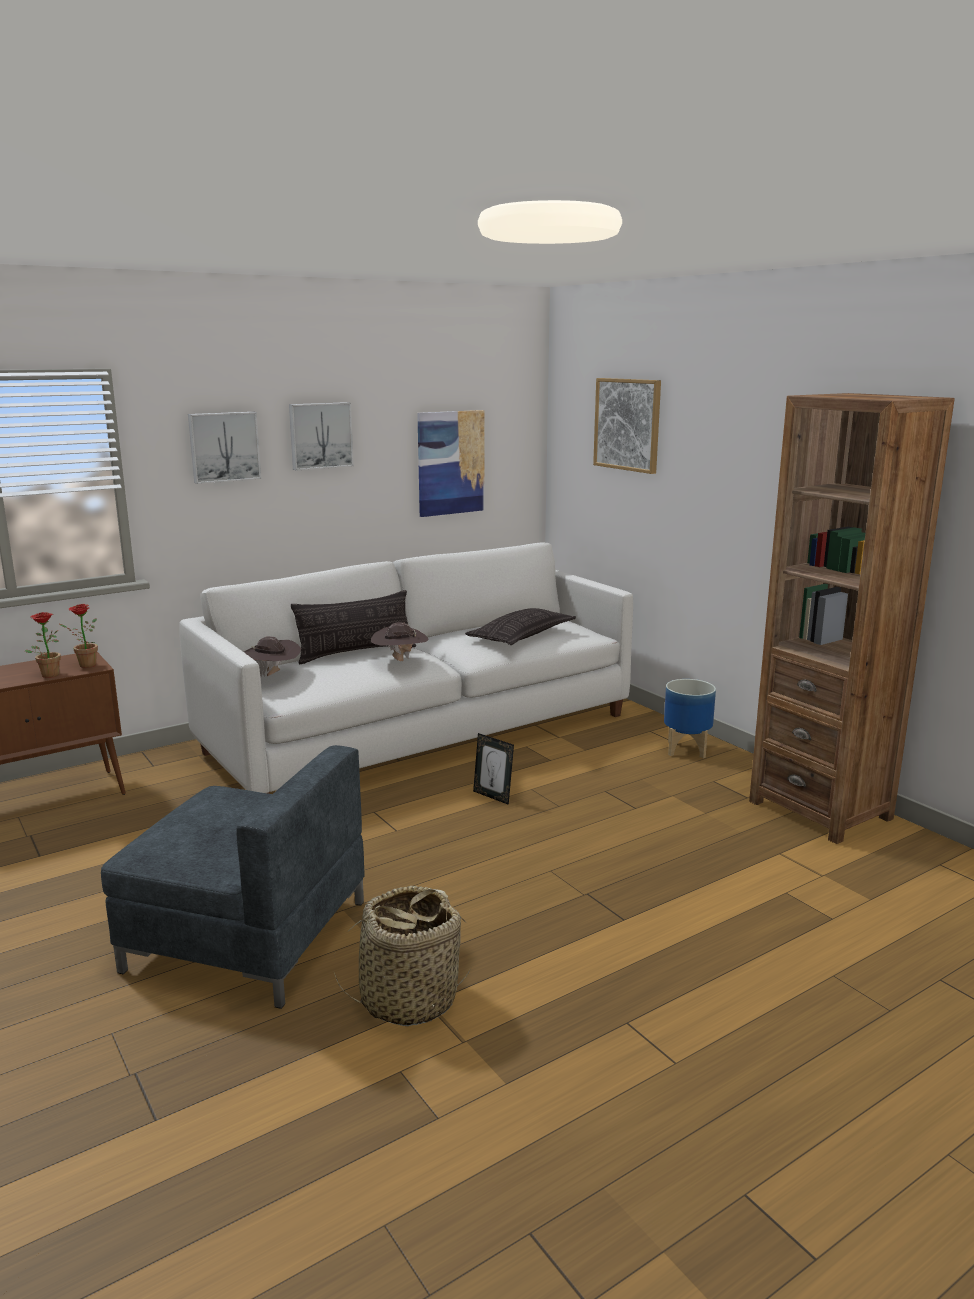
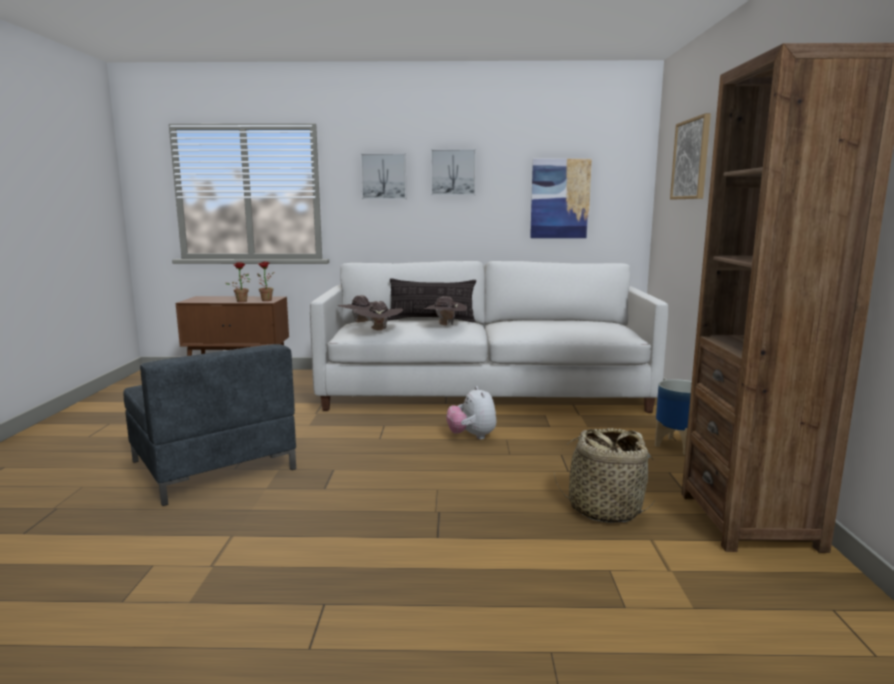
camera: 35 degrees right, 5 degrees down
basket [334,886,470,1026] -> basket moved to [554,428,654,523]
pillow [465,608,576,645] -> none
picture frame [473,733,514,805] -> plush toy [446,386,496,439]
none -> brown hat [354,301,404,331]

